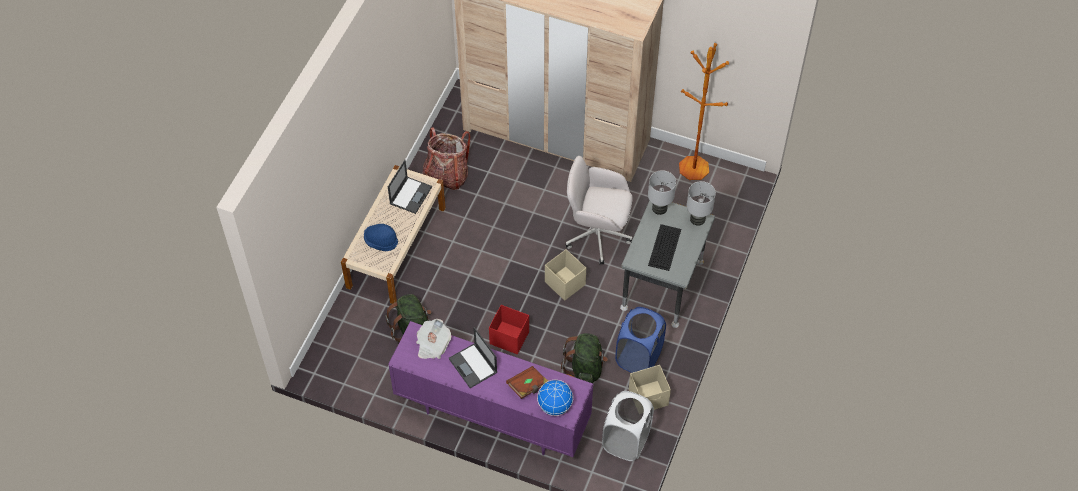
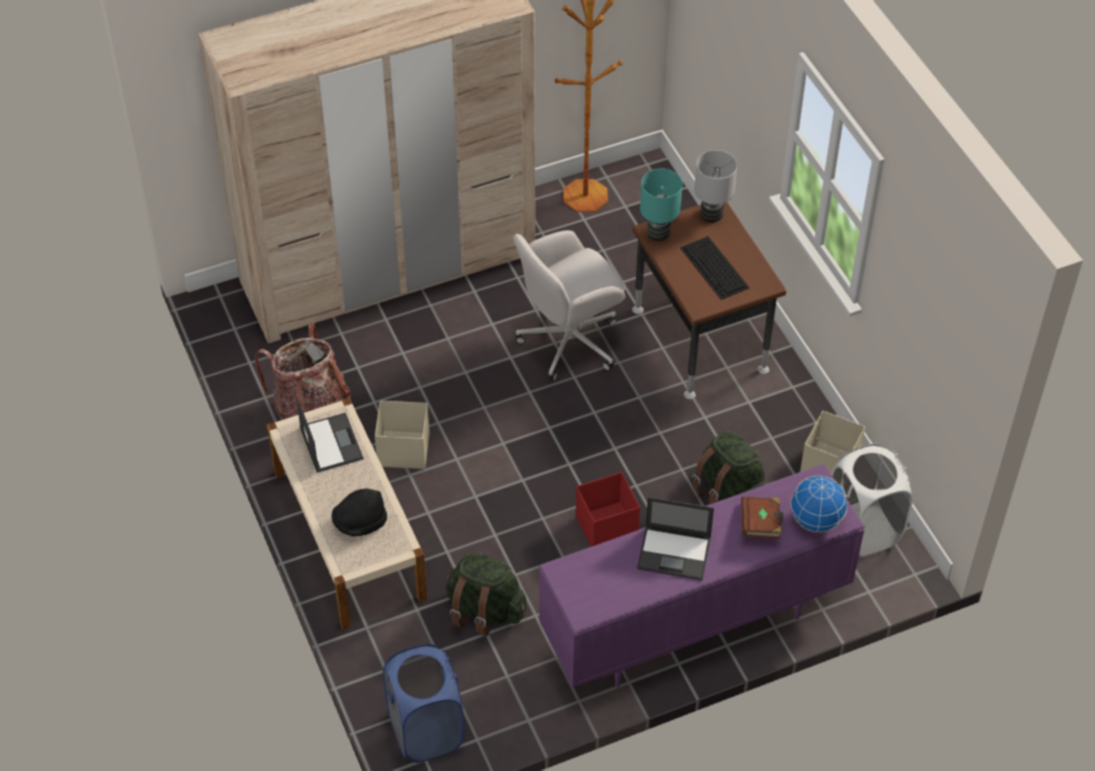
camera: 45 degrees left, 5 degrees down
blue hat [364,224,398,251] -> black hat [332,488,387,537]
newspaper [416,319,451,359] -> none
beige storage box [545,249,586,301] -> beige storage box moved to [375,400,430,469]
blue laundry basket [615,307,666,373] -> blue laundry basket moved to [383,644,465,763]
grey desk [620,200,715,328] -> brown desk [632,202,786,399]
grey table lamp [648,170,676,215] -> turquoise table lamp [640,169,682,241]

